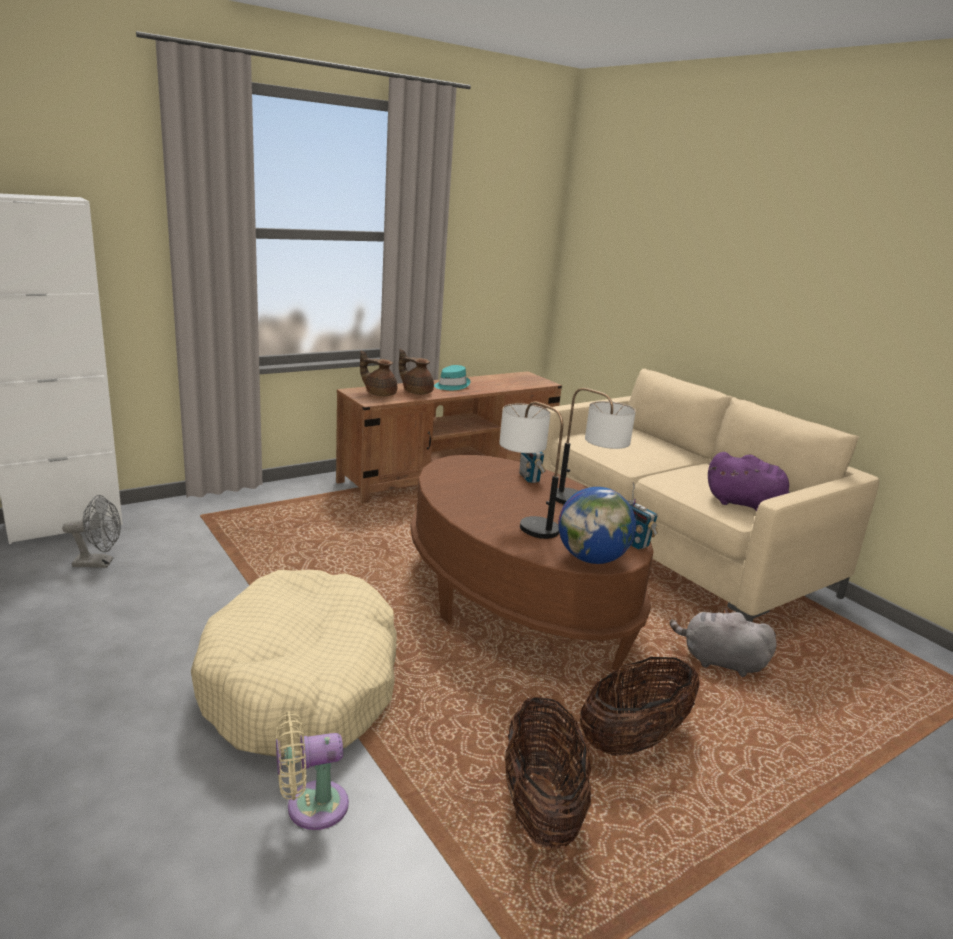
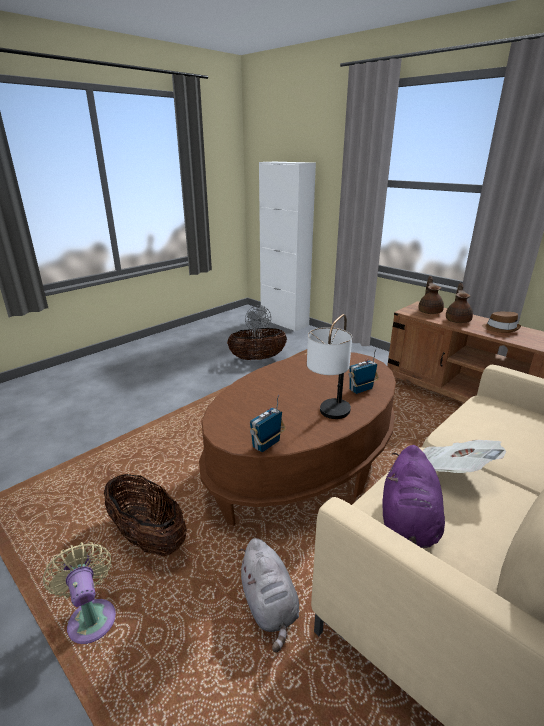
camera: 80 degrees right, 5 degrees up
beige dog bed [191,570,397,757] -> none
beige fan [276,711,349,830] -> beige fan moved to [43,542,116,644]
turquoise hat [434,365,470,390] -> brown hat [482,312,521,333]
table lamp [499,401,563,539] -> none
basket [505,697,591,849] -> basket moved to [227,328,287,360]
globe [558,487,636,564] -> none
grey plush toy [670,609,777,677] -> grey plush toy turned 150 degrees clockwise [238,538,299,653]
none -> newspaper [423,440,506,473]

